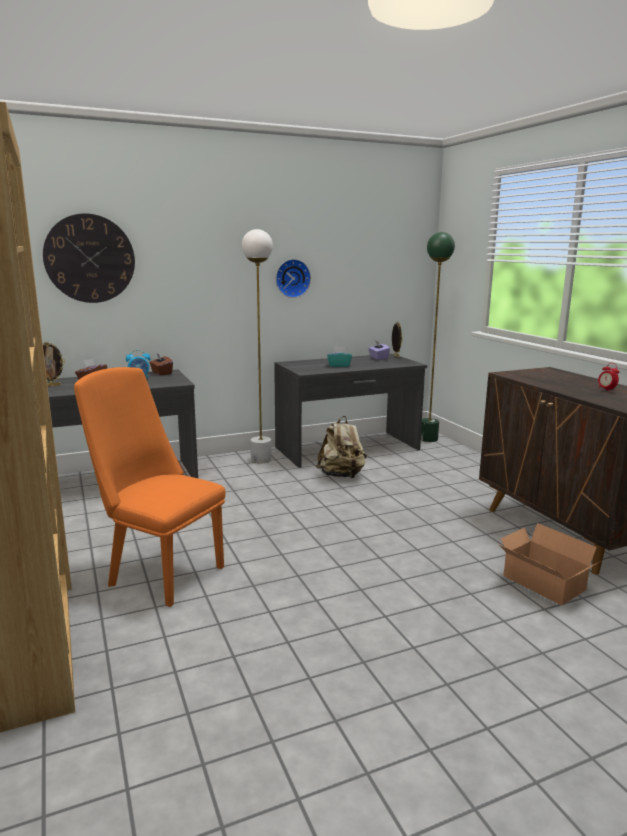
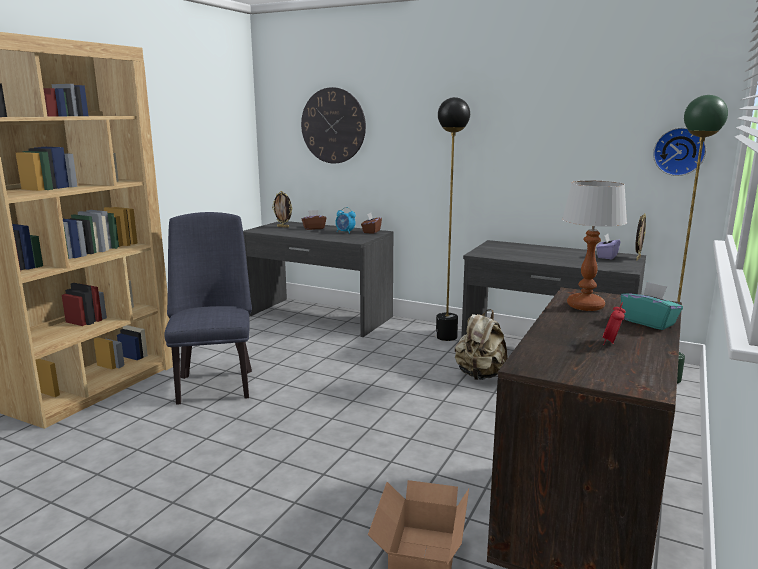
camera: 50 degrees right, 0 degrees up
orange chair [74,367,226,607] -> blue chair [164,212,252,405]
white floor lamp [242,229,273,463] -> black floor lamp [436,97,470,341]
wall clock [276,259,311,298] -> wall clock moved to [653,127,706,176]
turquoise tissue box [327,347,352,367] -> turquoise tissue box moved to [621,282,683,330]
none -> table lamp [562,180,627,311]

